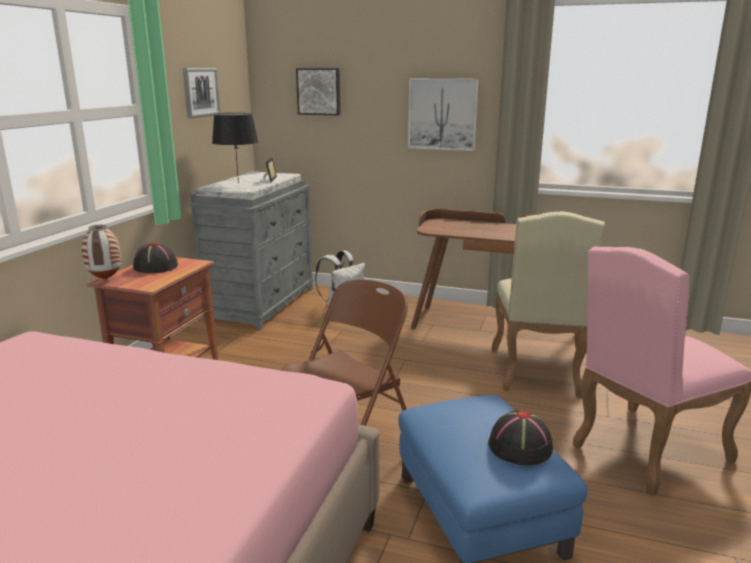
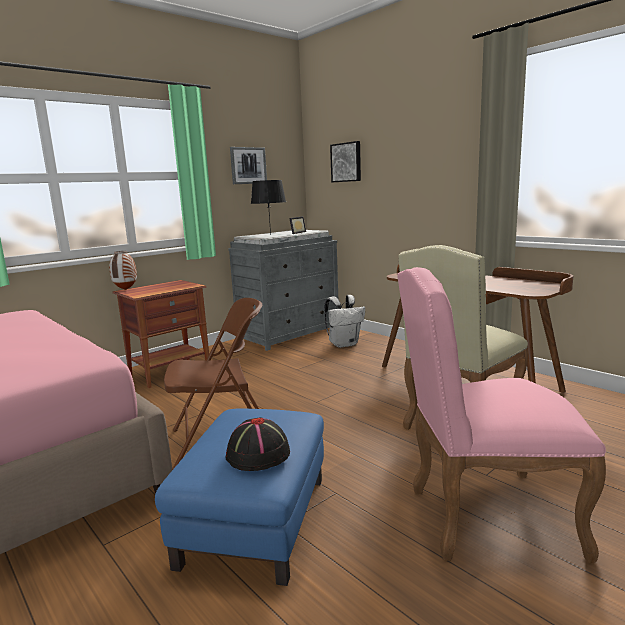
camera: 30 degrees right, 5 degrees down
black hat [133,243,178,273] -> none
picture [408,79,478,151] -> none

